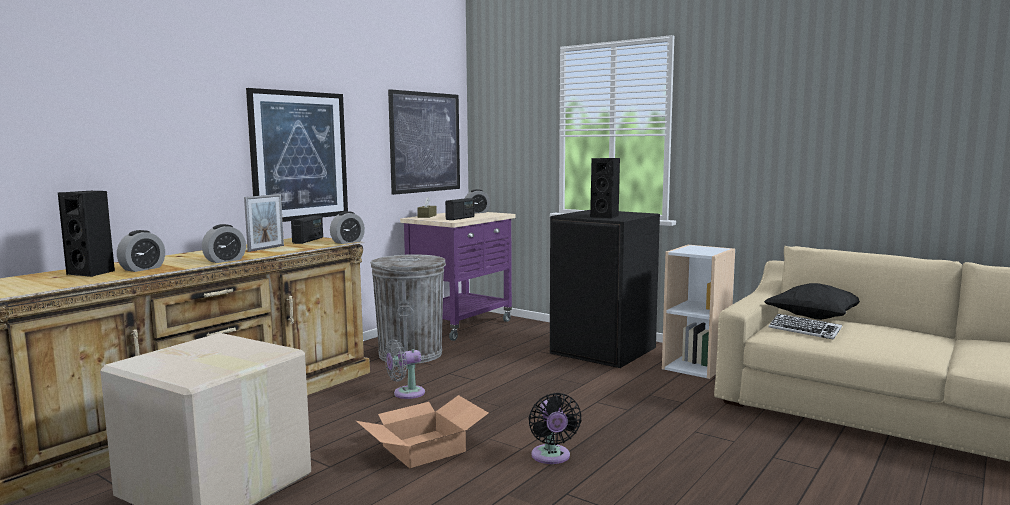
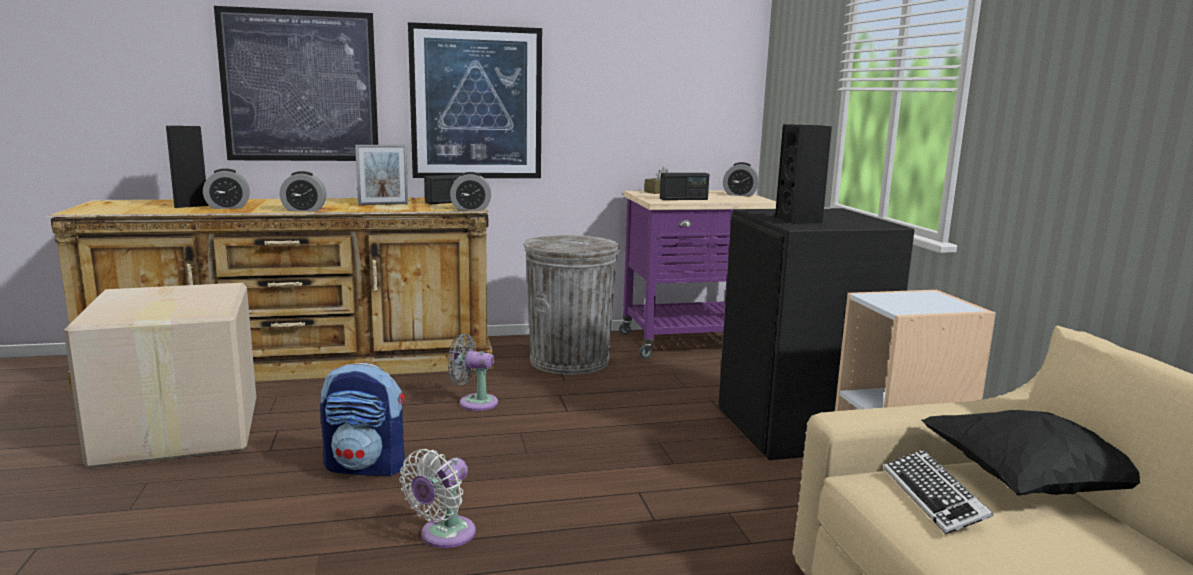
camera: 40 degrees right, 5 degrees up
cardboard box [356,395,488,468] -> backpack [320,363,405,477]
picture [388,89,460,195] -> picture moved to [214,6,378,161]
black fan [529,393,581,464] -> white fan [399,449,476,548]

